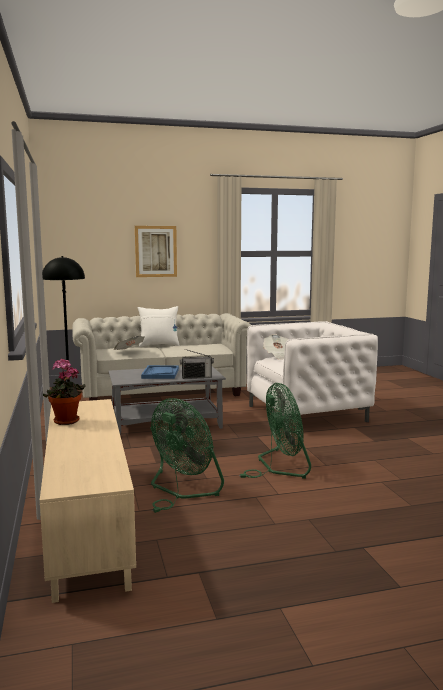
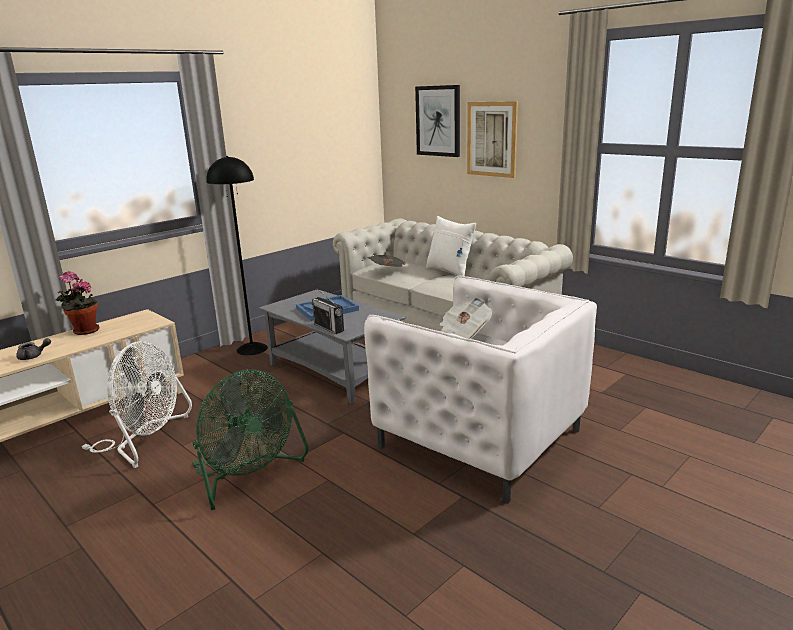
camera: 60 degrees right, 10 degrees up
green fan [150,398,224,513] -> white fan [82,341,192,468]
none -> grey teapot [16,338,51,360]
none -> picture [415,85,460,157]

